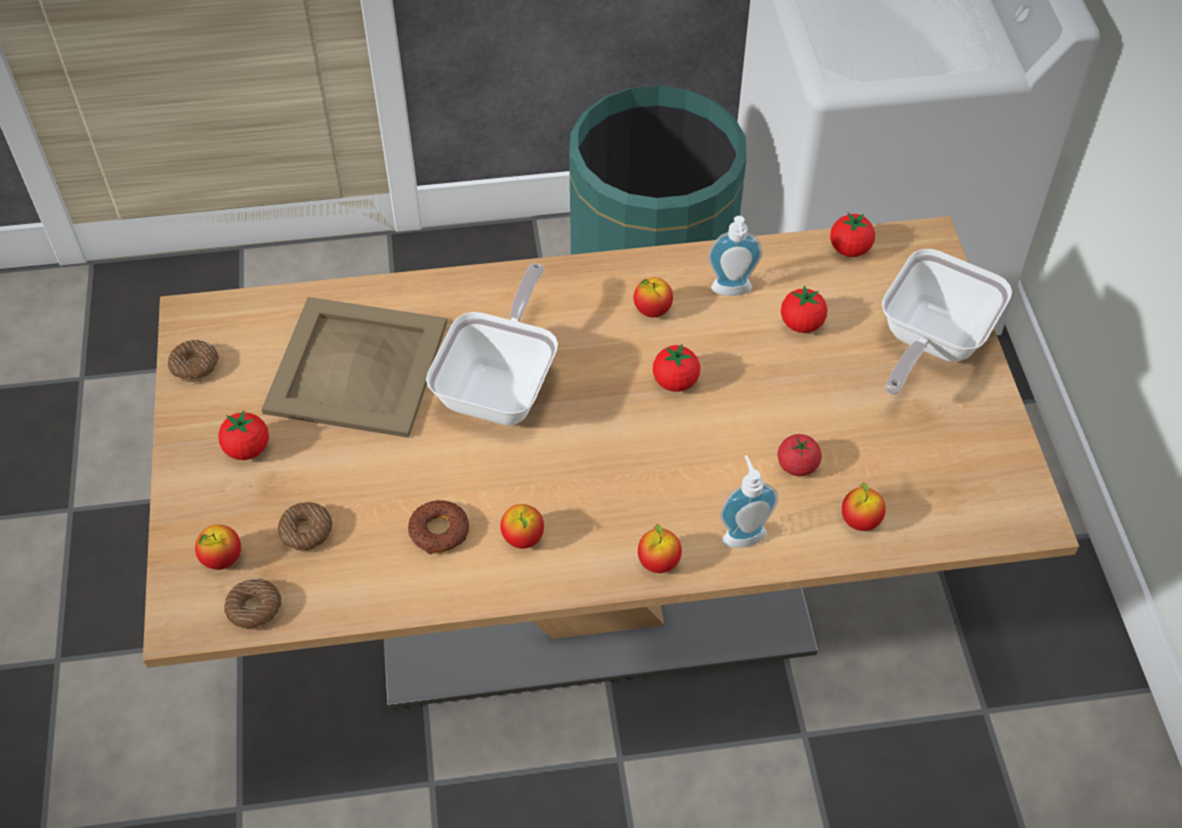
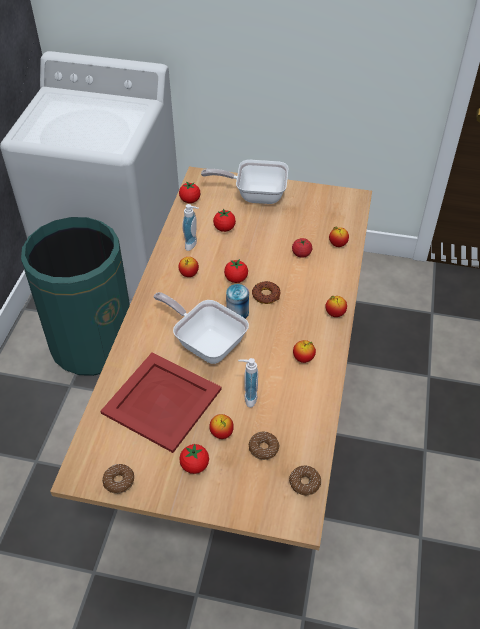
camera: 70 degrees left, 5 degrees down
apple [195,525,241,570] -> apple moved to [209,414,234,439]
beige tray [262,297,447,438] -> red tray [100,352,222,453]
donut [408,500,469,554] -> donut moved to [252,281,281,304]
soap dispenser [720,455,778,548] -> soap dispenser moved to [238,358,258,408]
frying pan [882,249,1012,395] -> frying pan turned 135 degrees clockwise [201,160,289,204]
none -> can [226,284,249,319]

